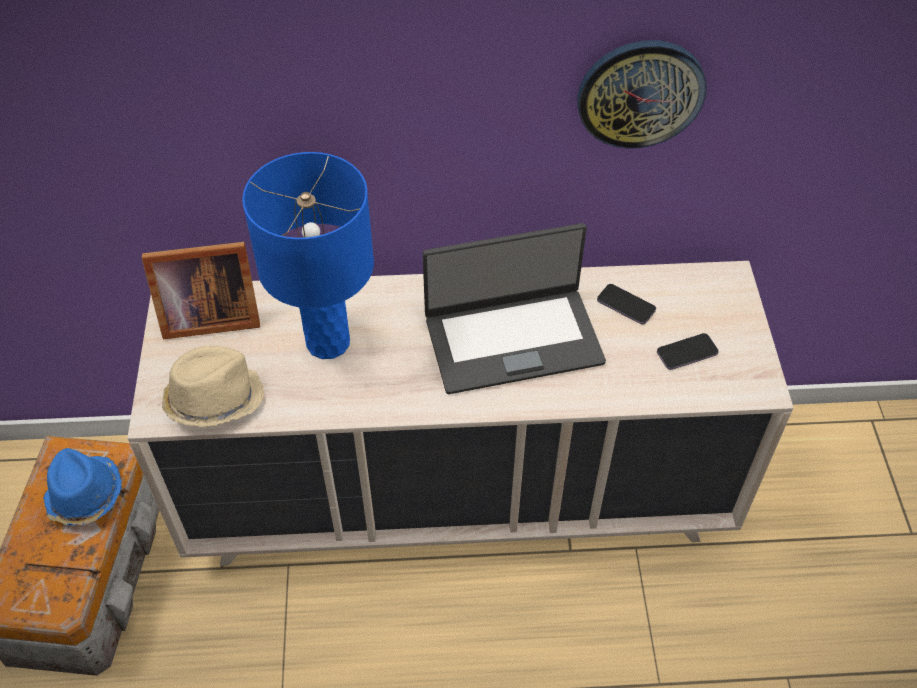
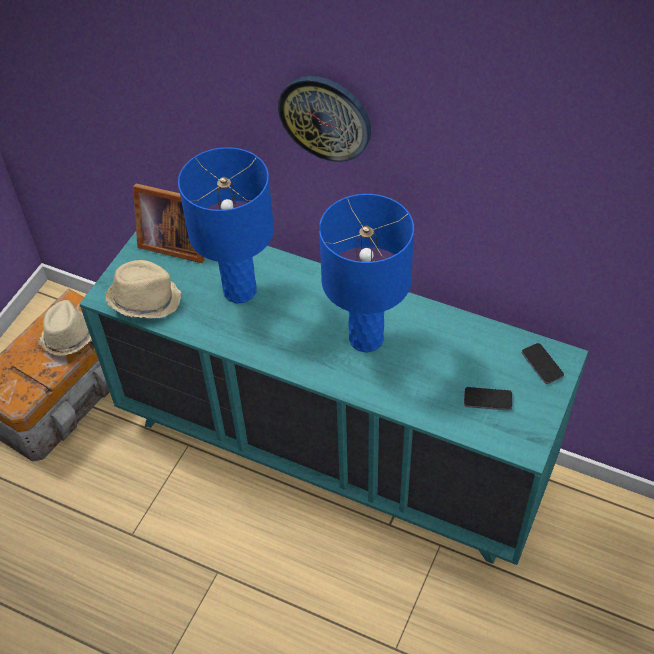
camera: 30 degrees right, 0 degrees up
blue hat [43,448,122,525] -> beige hat [38,300,91,356]
beige dresser [127,261,794,566] -> turquoise dresser [80,232,588,565]
laptop [423,223,606,394] -> blue table lamp [319,194,414,353]
wall clock [577,40,707,149] -> wall clock moved to [278,76,371,162]
phone [597,284,656,325] -> phone moved to [522,343,564,384]

